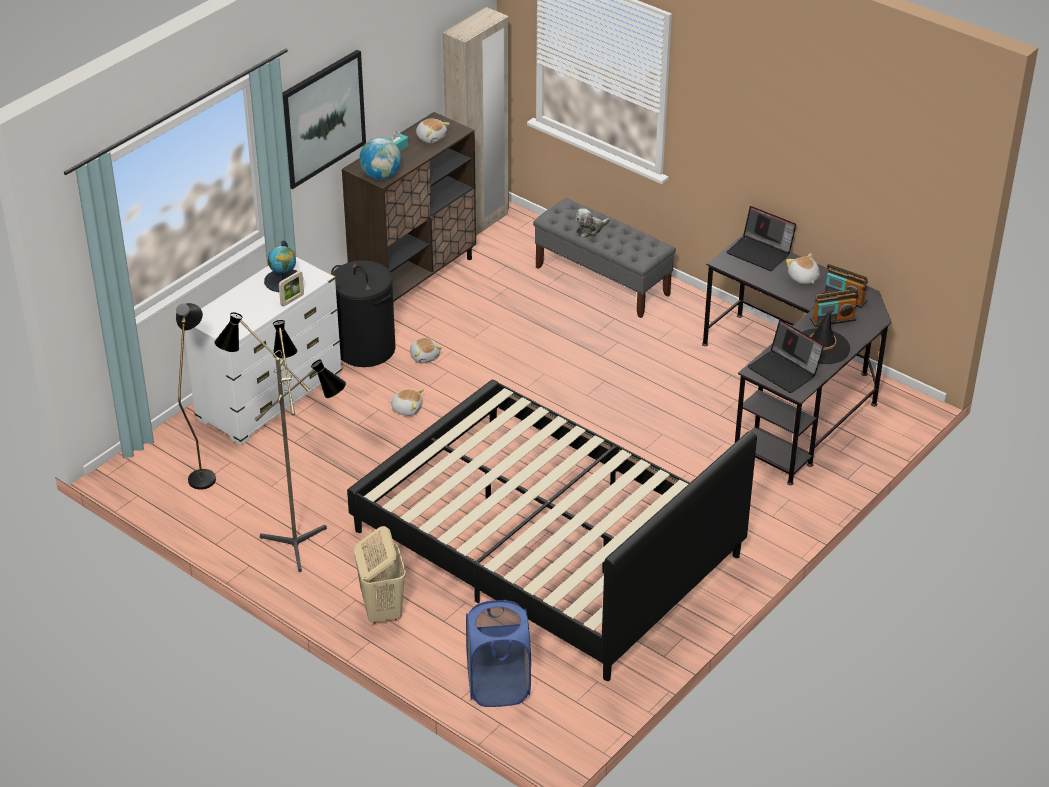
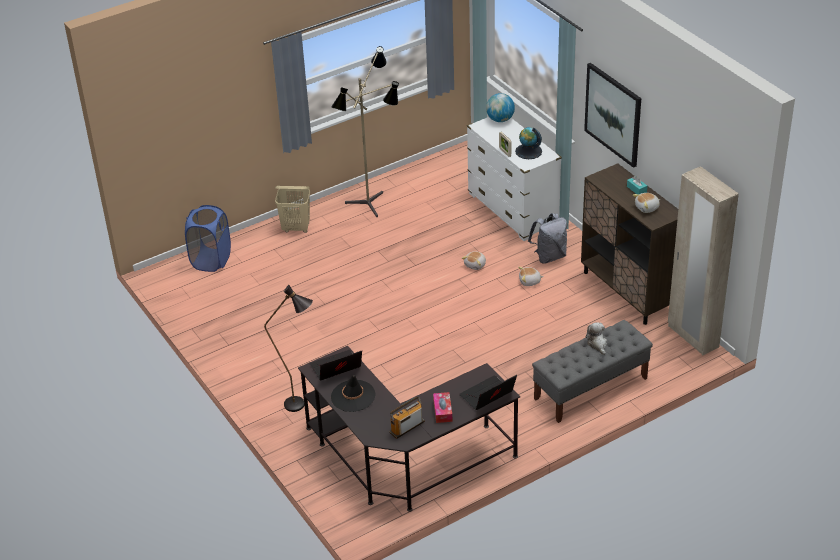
camera: 110 degrees right, 0 degrees up
black floor lamp [176,303,216,490] -> black floor lamp moved to [264,285,313,412]
black laundry basket [331,260,396,367] -> grey backpack [528,213,567,264]
black bed [347,380,757,681] -> none
globe [359,138,401,180] -> globe moved to [486,93,515,122]
plush toy [786,253,820,284] -> tissue box [433,392,453,423]
radio [810,290,858,327] -> none

